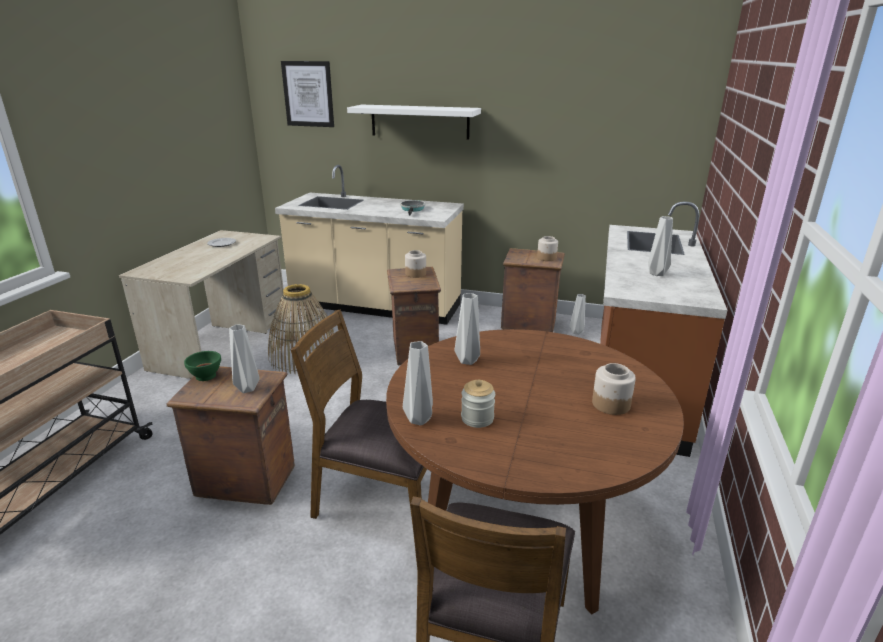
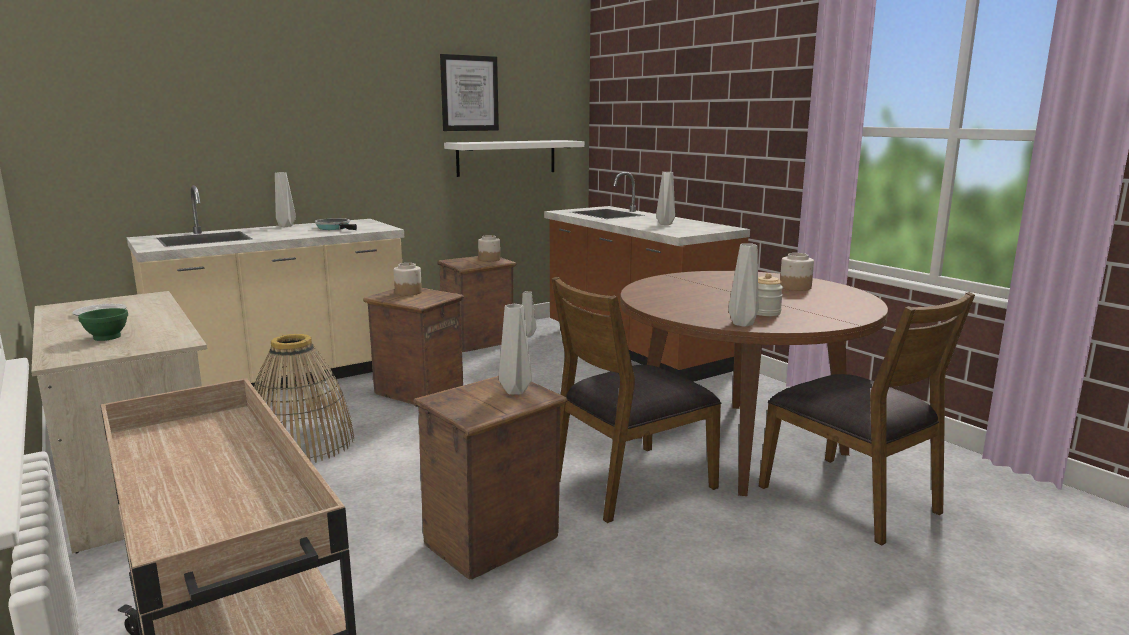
camera: 50 degrees left, 10 degrees down
green bowl [184,351,221,381] -> green bowl moved to [78,308,128,341]
picture [281,61,334,127] -> picture moved to [440,54,499,131]
white shelf [347,105,481,140] -> white shelf moved to [444,140,585,177]
grey vase [455,293,480,365] -> grey vase moved to [275,172,296,227]

